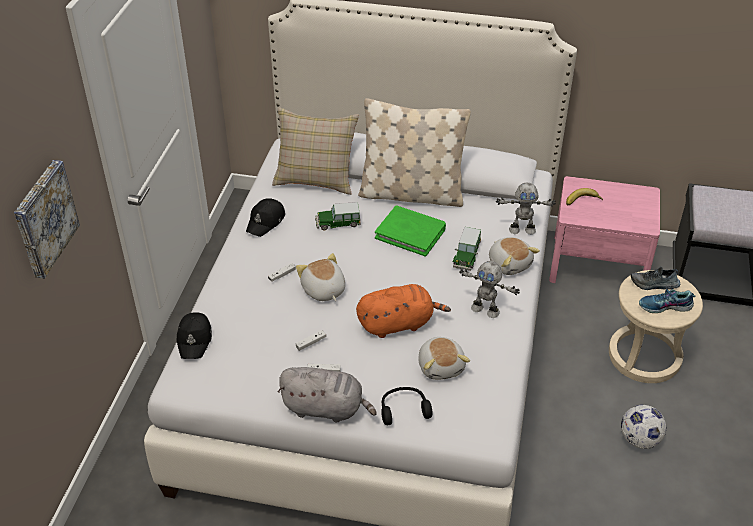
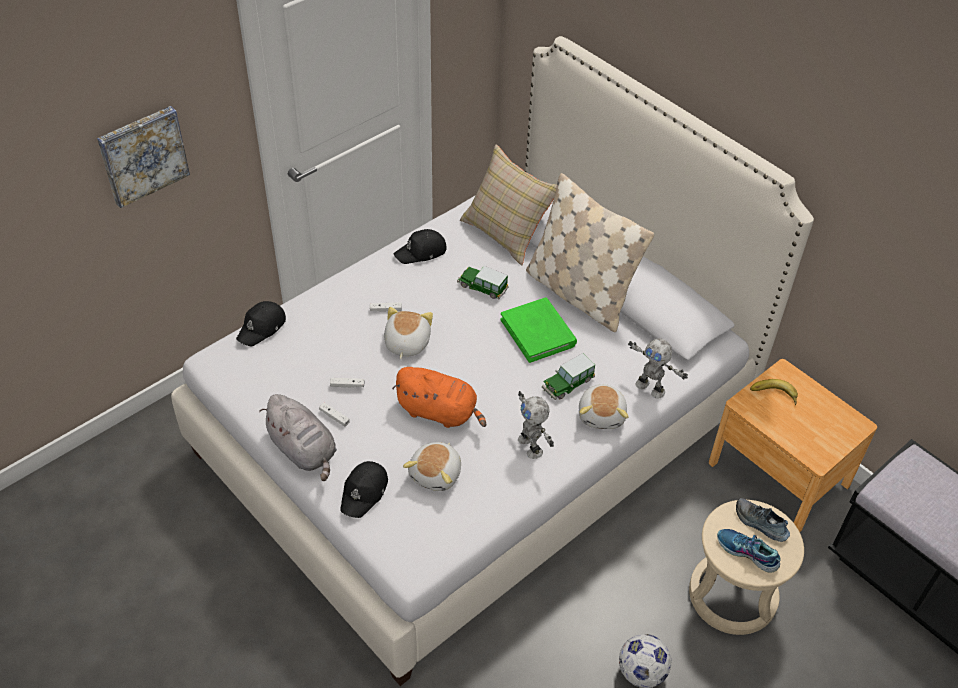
camera: 35 degrees right, 5 degrees up
black headphones [381,387,433,425] -> black cap [340,461,388,518]
pink nightstand [549,176,660,283] -> brown nightstand [709,359,877,532]

